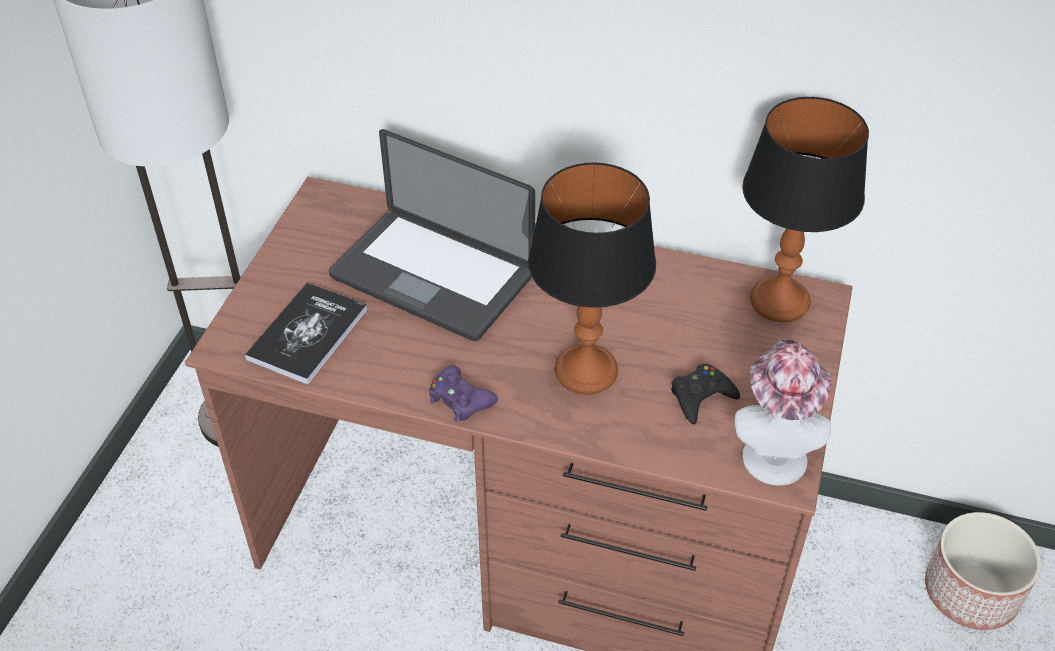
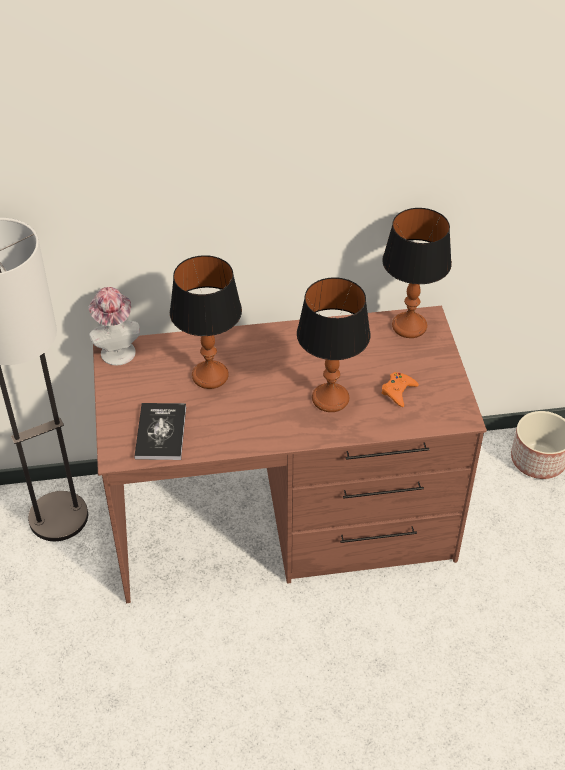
camera: 25 degrees left, 0 degrees up
laptop [329,129,535,341] -> table lamp [170,255,242,389]
purple game controller [429,365,498,422] -> none
black game controller [671,364,740,424] -> orange game controller [381,372,419,407]
hat [735,339,832,485] -> hat moved to [88,287,140,366]

